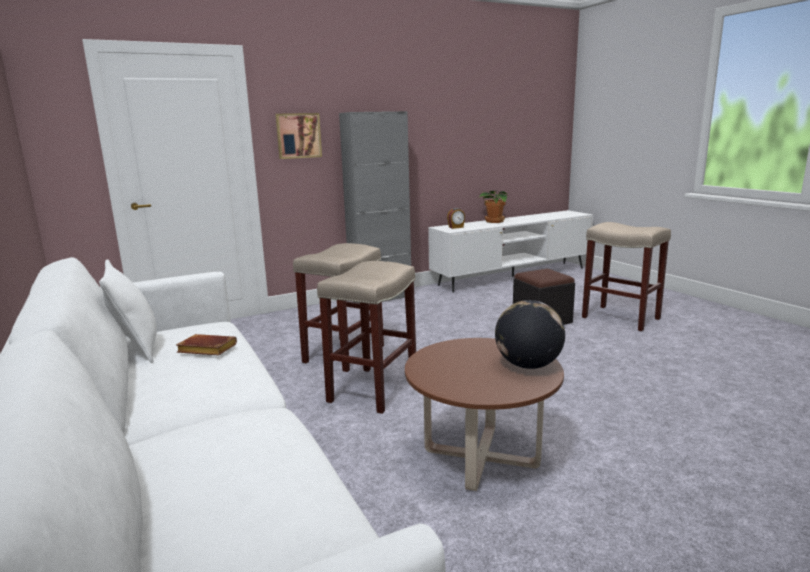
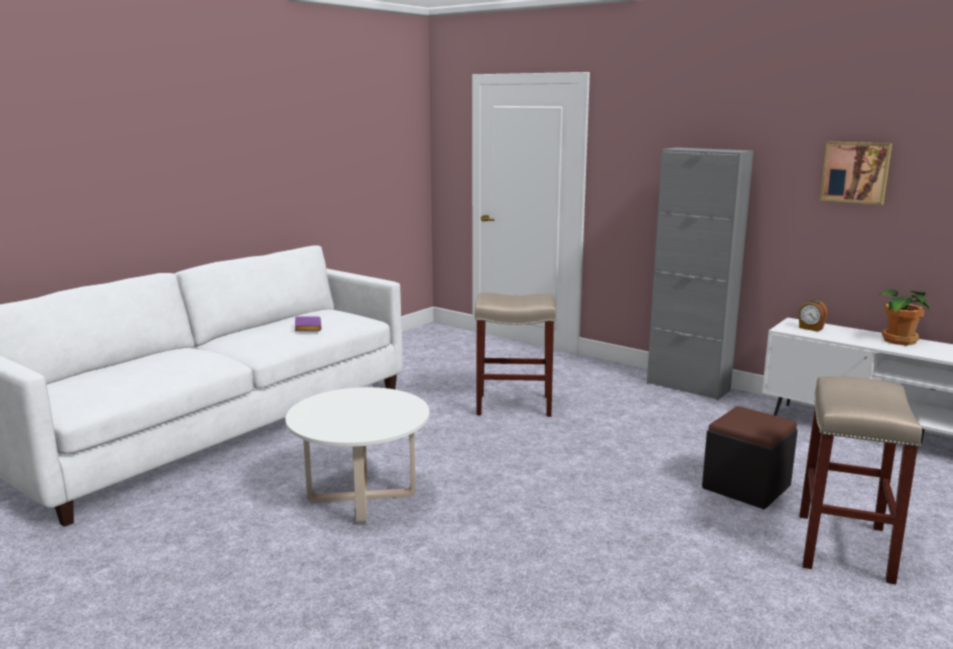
camera: 65 degrees right, 0 degrees up
white pillow [99,259,157,363] -> none
brown book [176,334,237,355] -> purple book [295,317,321,331]
picture [275,113,322,159] -> picture moved to [820,141,892,205]
beige stool [317,261,416,414] -> none
brown coffee table [405,338,564,491] -> white coffee table [285,387,429,523]
globe [495,300,565,369] -> none

